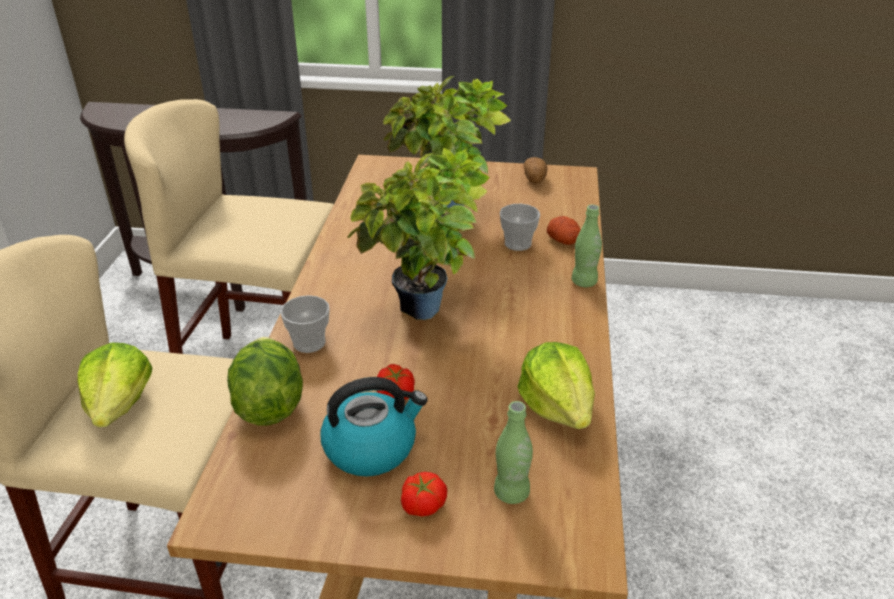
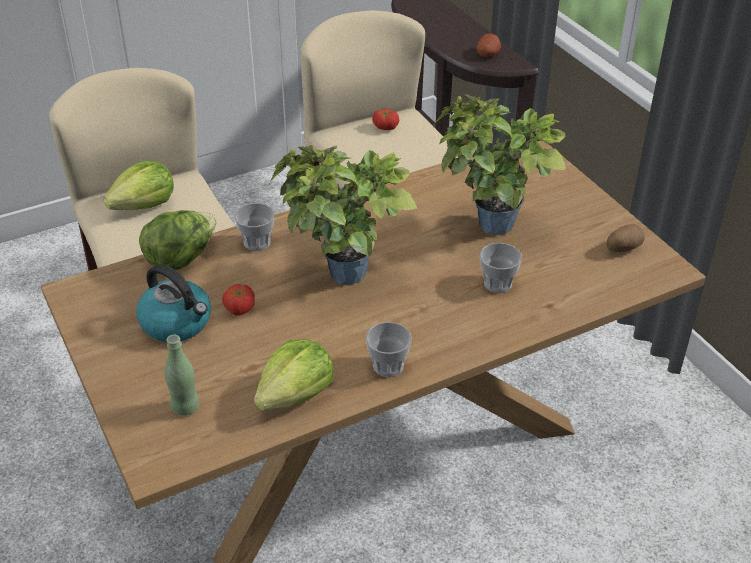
camera: 55 degrees right, 5 degrees up
tomato [401,472,447,517] -> tomato moved to [372,108,399,130]
potato [547,216,581,245] -> potato moved to [477,34,501,57]
green bottle [572,205,602,287] -> none
none -> cup [366,322,412,377]

